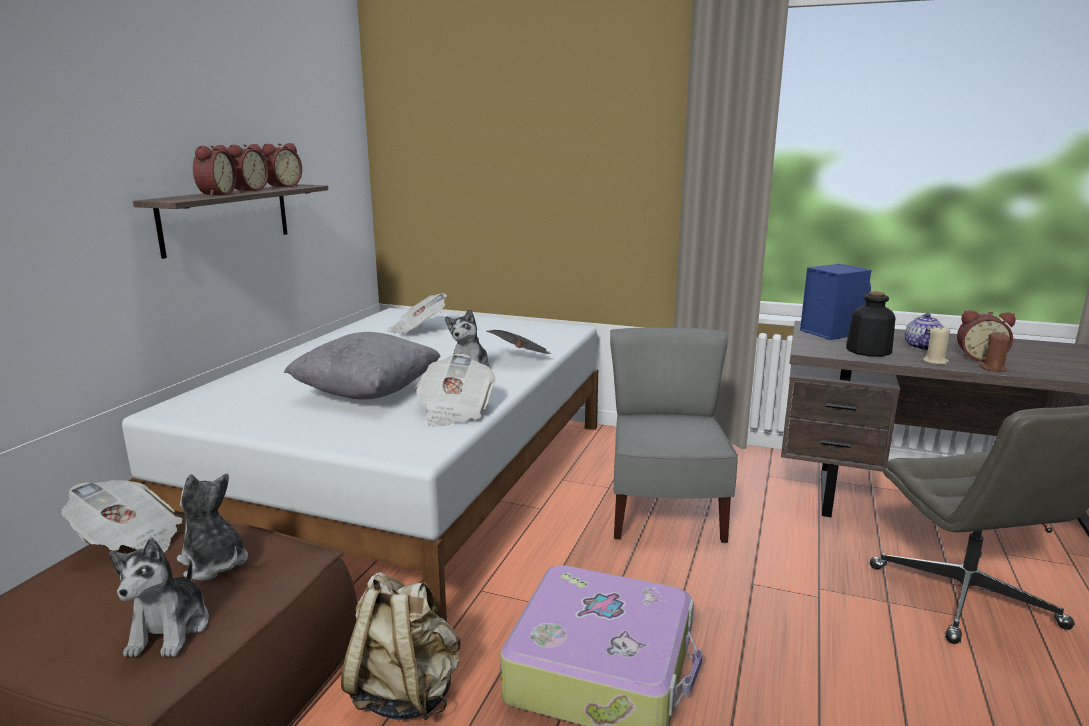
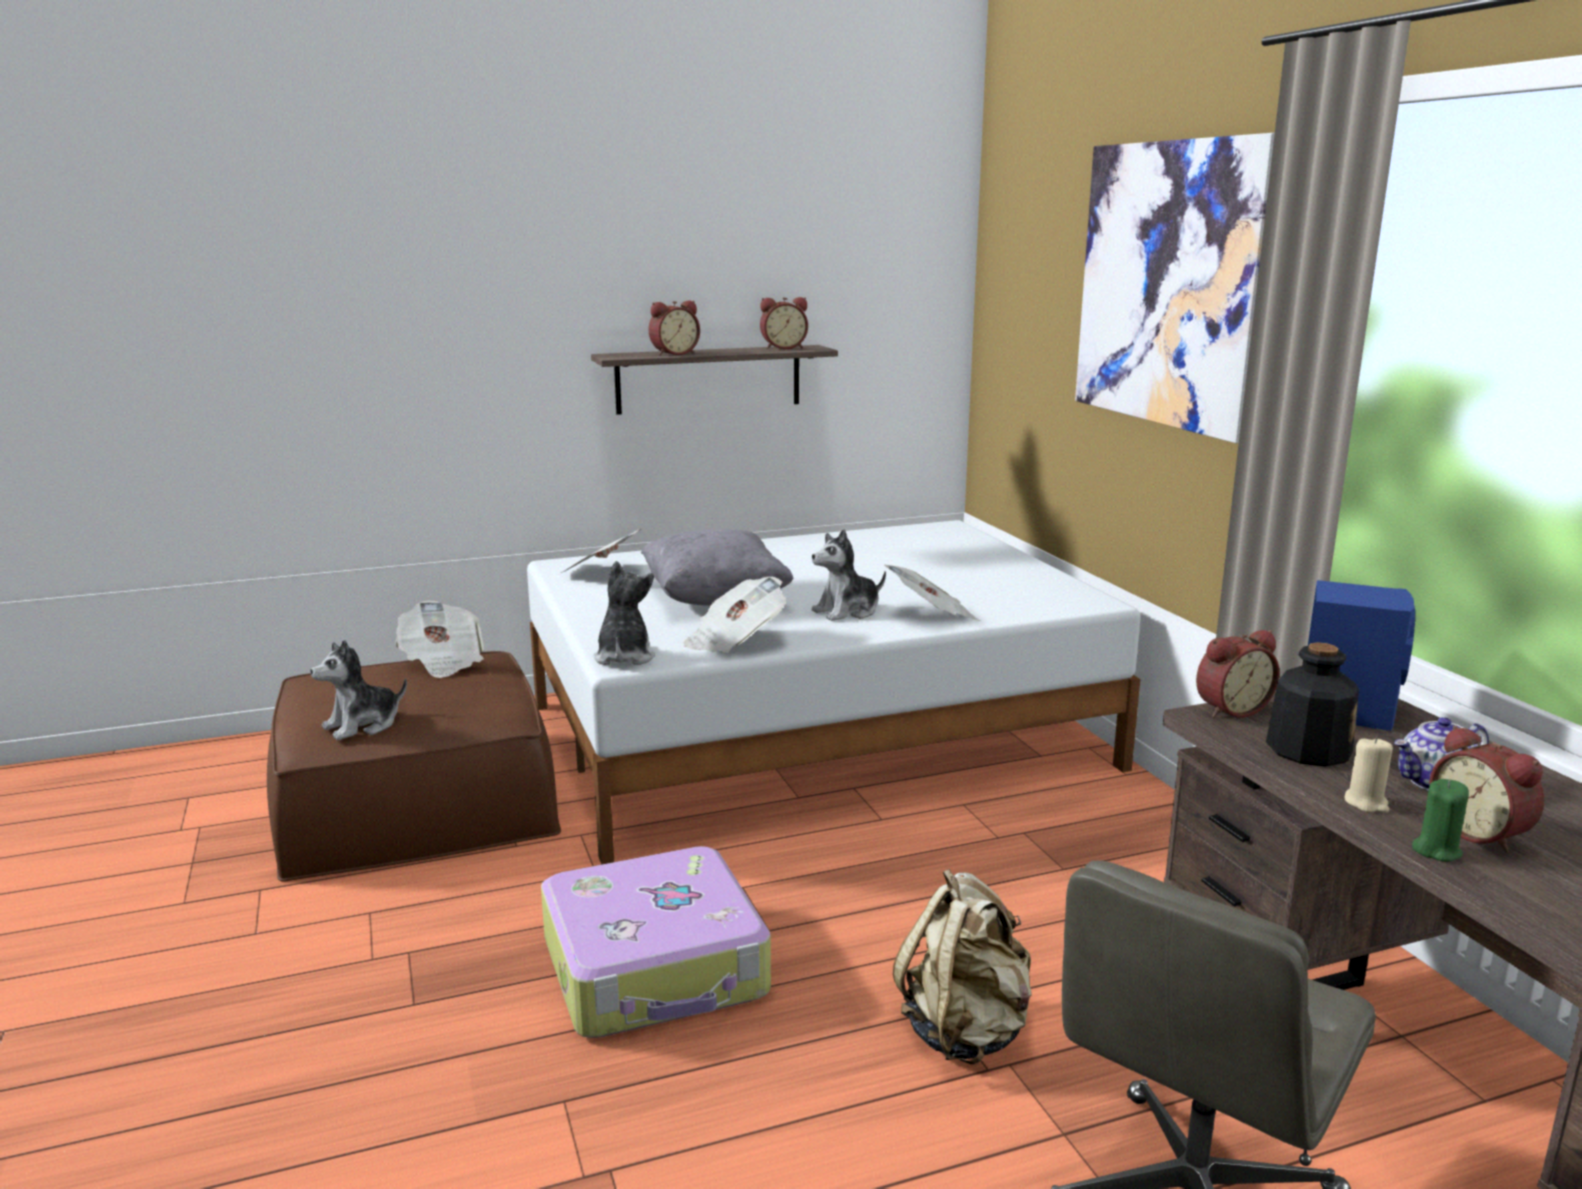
camera: 50 degrees right, 0 degrees up
plush toy [177,473,248,581] -> plush toy moved to [593,561,655,665]
alarm clock [228,144,269,192] -> alarm clock moved to [1196,630,1279,718]
beige backpack [341,572,460,721] -> beige backpack moved to [893,869,1032,1064]
newspaper [387,293,447,334] -> newspaper moved to [561,529,641,573]
grey chair [610,328,738,543] -> none
brown candle [979,332,1010,372] -> green candle [1412,779,1469,862]
none -> picture [1075,133,1275,443]

